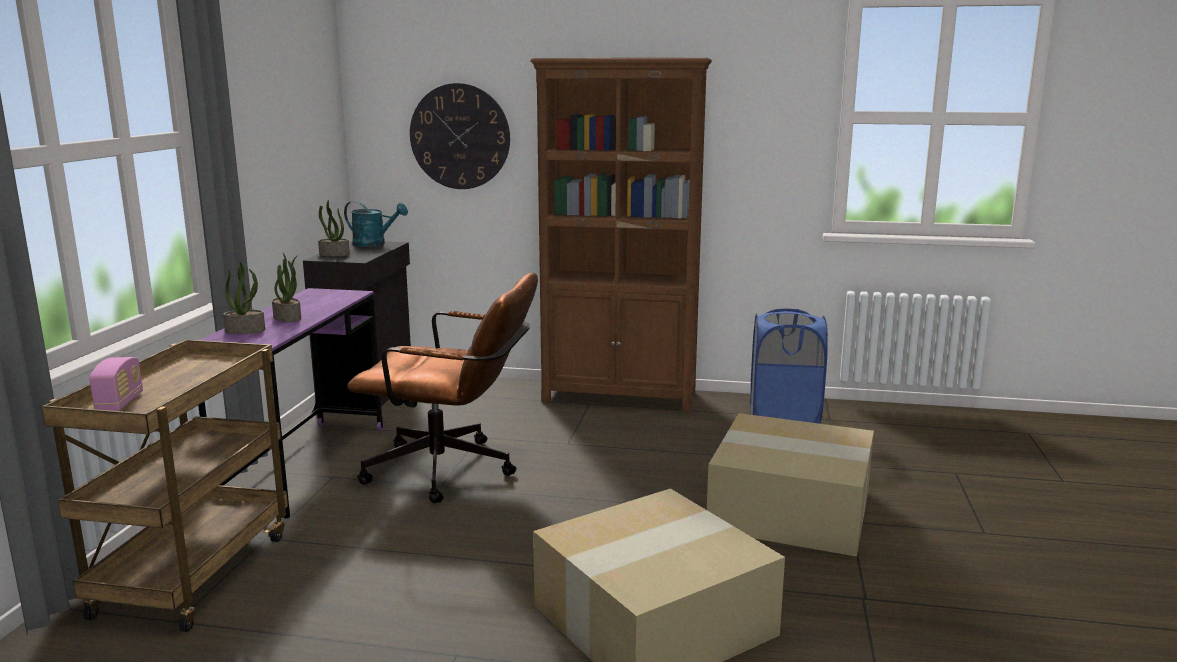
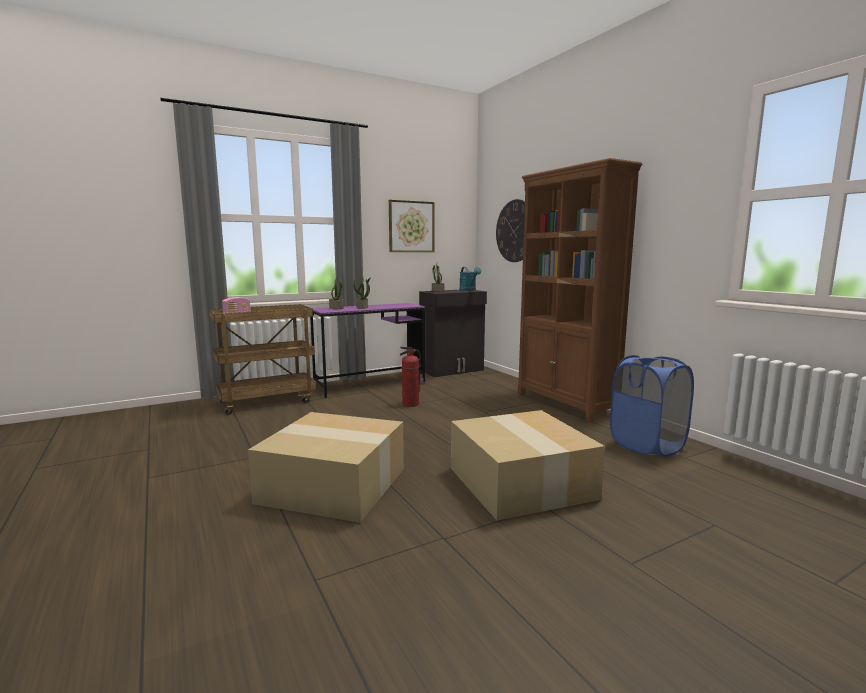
camera: 50 degrees right, 5 degrees down
brown office chair [347,273,538,503] -> fire extinguisher [400,347,421,407]
none -> picture [389,200,435,252]

